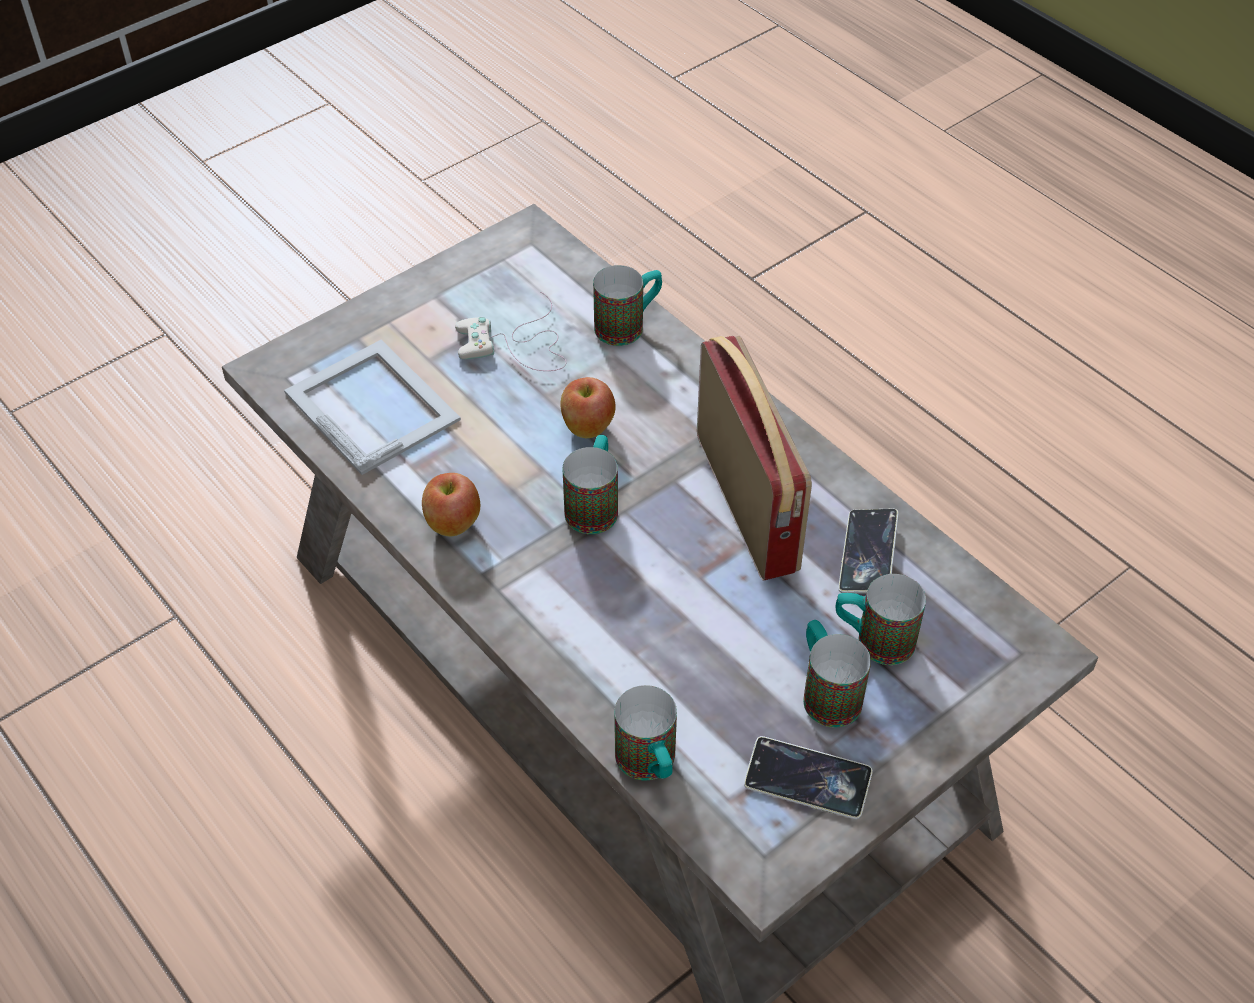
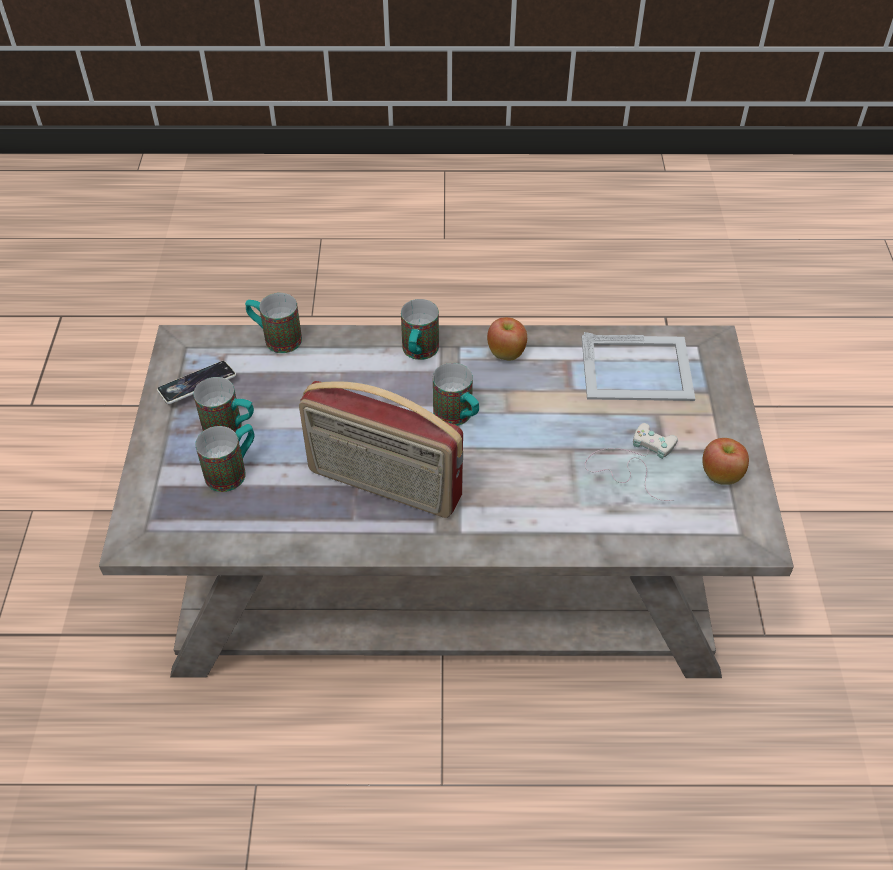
camera: 130 degrees right, 0 degrees up
apple [561,377,616,438] -> apple moved to [702,438,749,485]
mug [593,265,662,346] -> mug moved to [401,299,439,360]
phone [838,509,899,594] -> none

